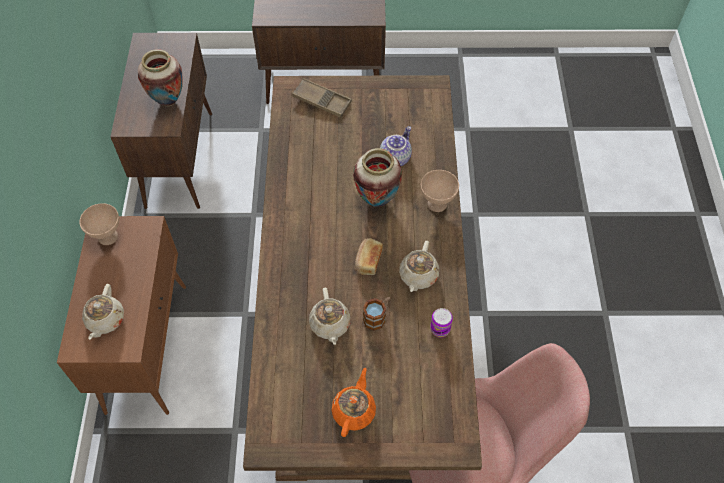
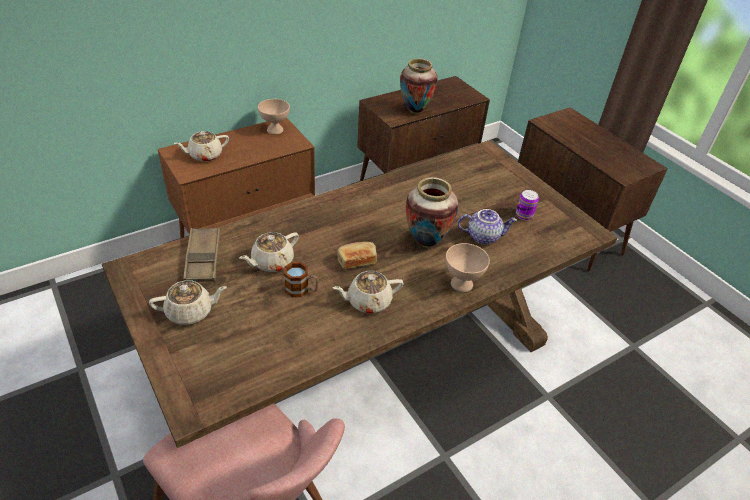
camera: 55 degrees right, 15 degrees down
brown tray [292,78,352,118] -> brown tray moved to [183,228,220,282]
orange teapot [331,368,376,437] -> beige teapot [149,280,227,325]
can [430,308,453,338] -> can moved to [516,190,539,220]

